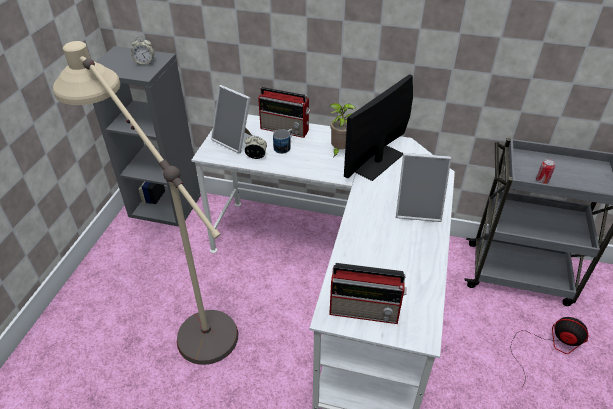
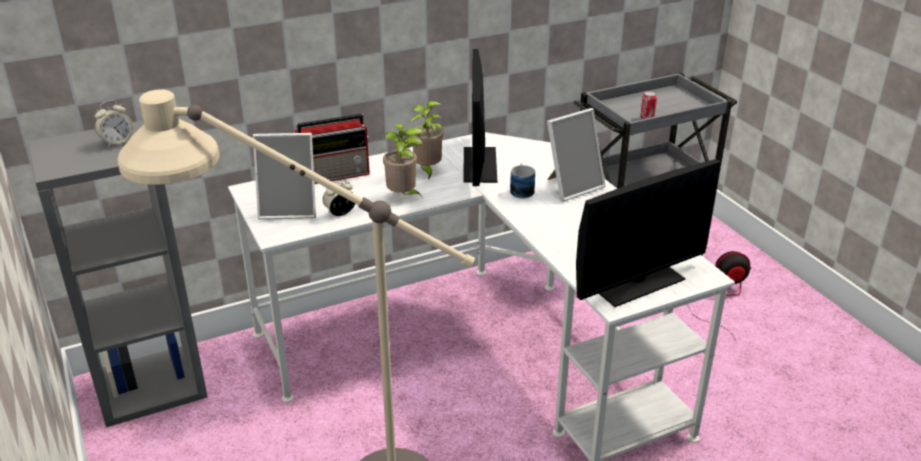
camera: 40 degrees left, 10 degrees down
mug [273,129,293,154] -> mug moved to [510,163,535,199]
radio [329,263,407,324] -> monitor [576,159,721,307]
none -> potted plant [383,124,424,197]

